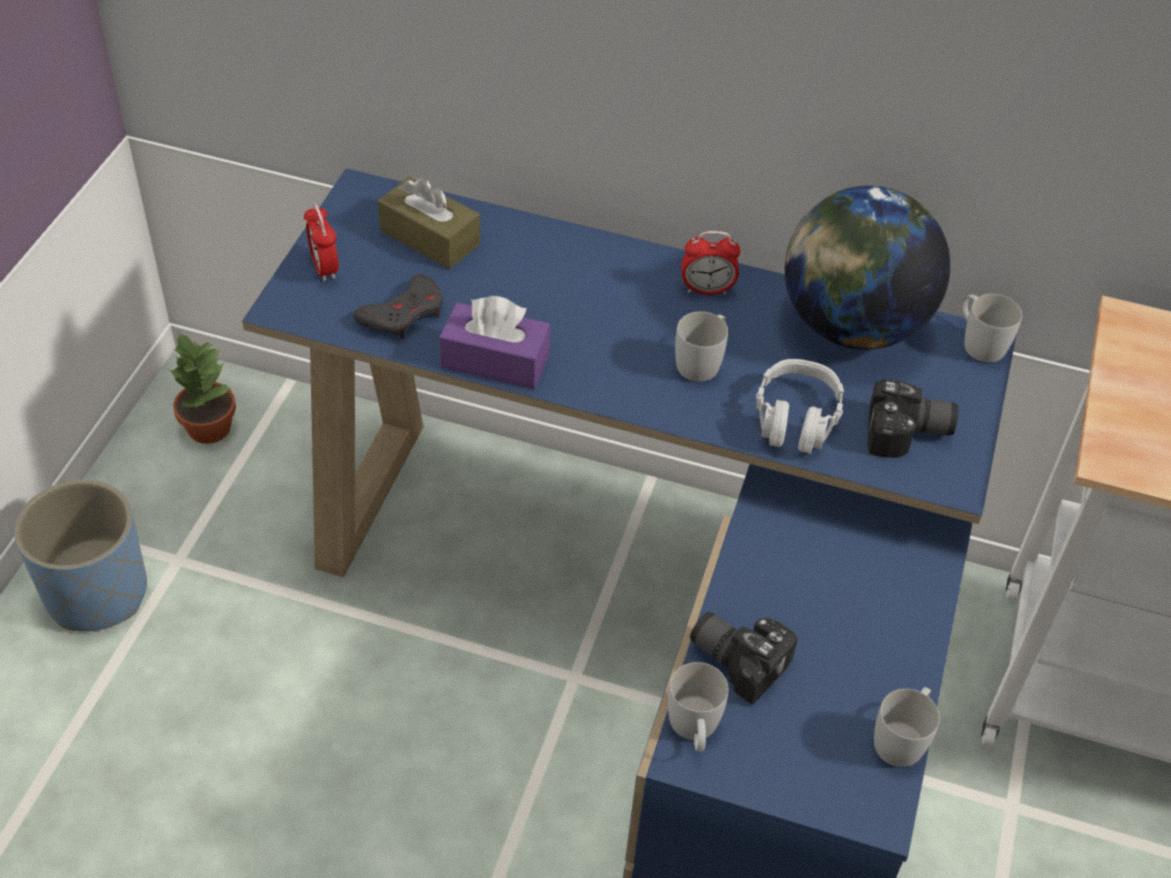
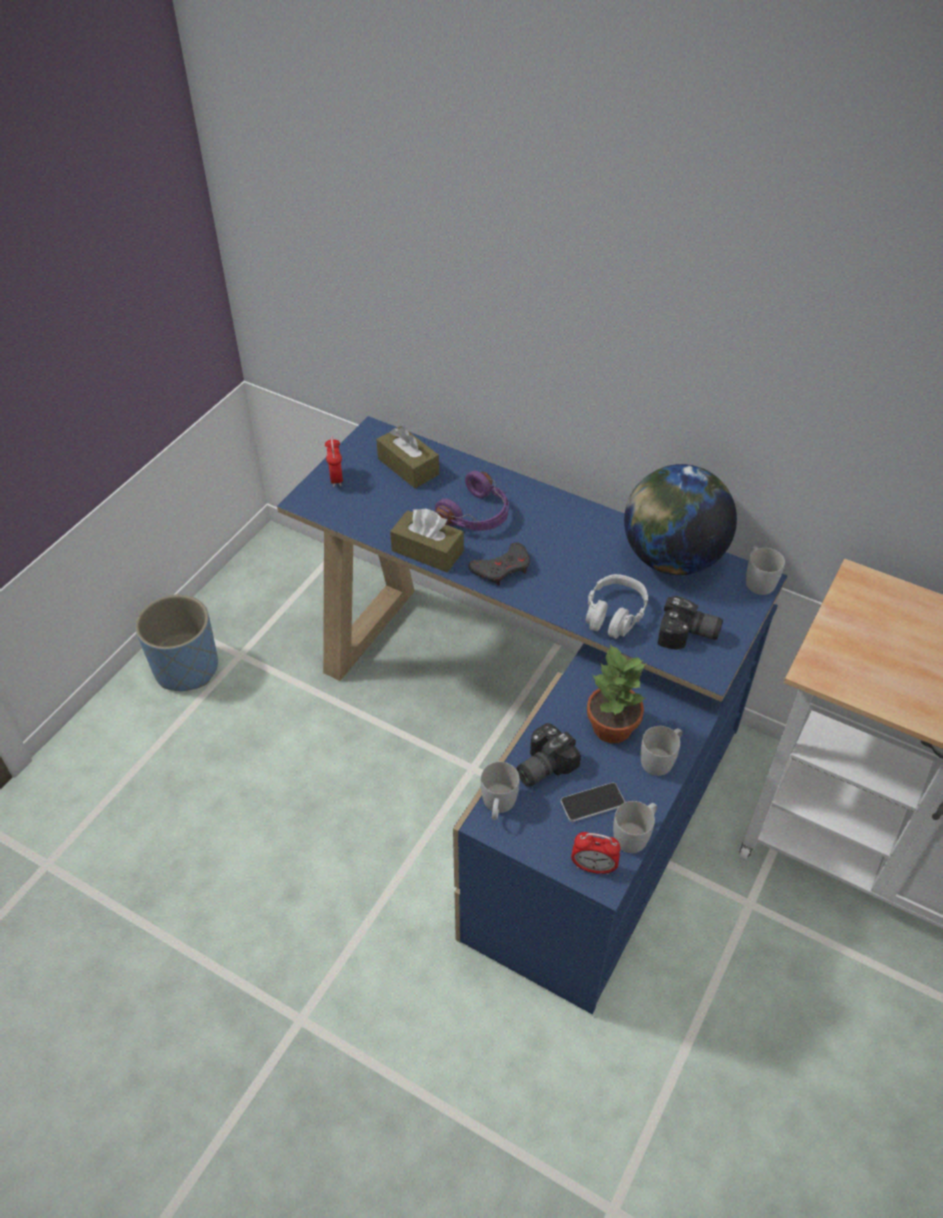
camera: 15 degrees right, 0 degrees up
potted plant [168,332,236,444] -> potted plant moved to [587,643,647,743]
grey game controller [354,274,443,339] -> grey game controller moved to [468,542,530,586]
purple tissue box [439,296,551,389] -> brown tissue box [390,509,464,572]
white mug [675,311,728,382] -> white mug moved to [641,726,682,776]
alarm clock [681,231,740,295] -> alarm clock moved to [571,832,621,874]
camera [690,612,798,705] -> camera turned 90 degrees counterclockwise [516,723,581,787]
none -> purple headphones [435,471,509,531]
none -> phone [561,783,625,822]

